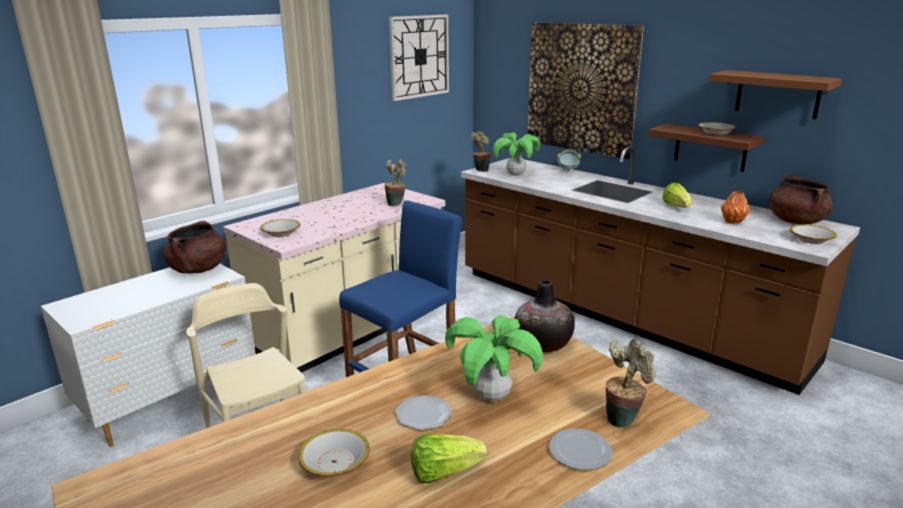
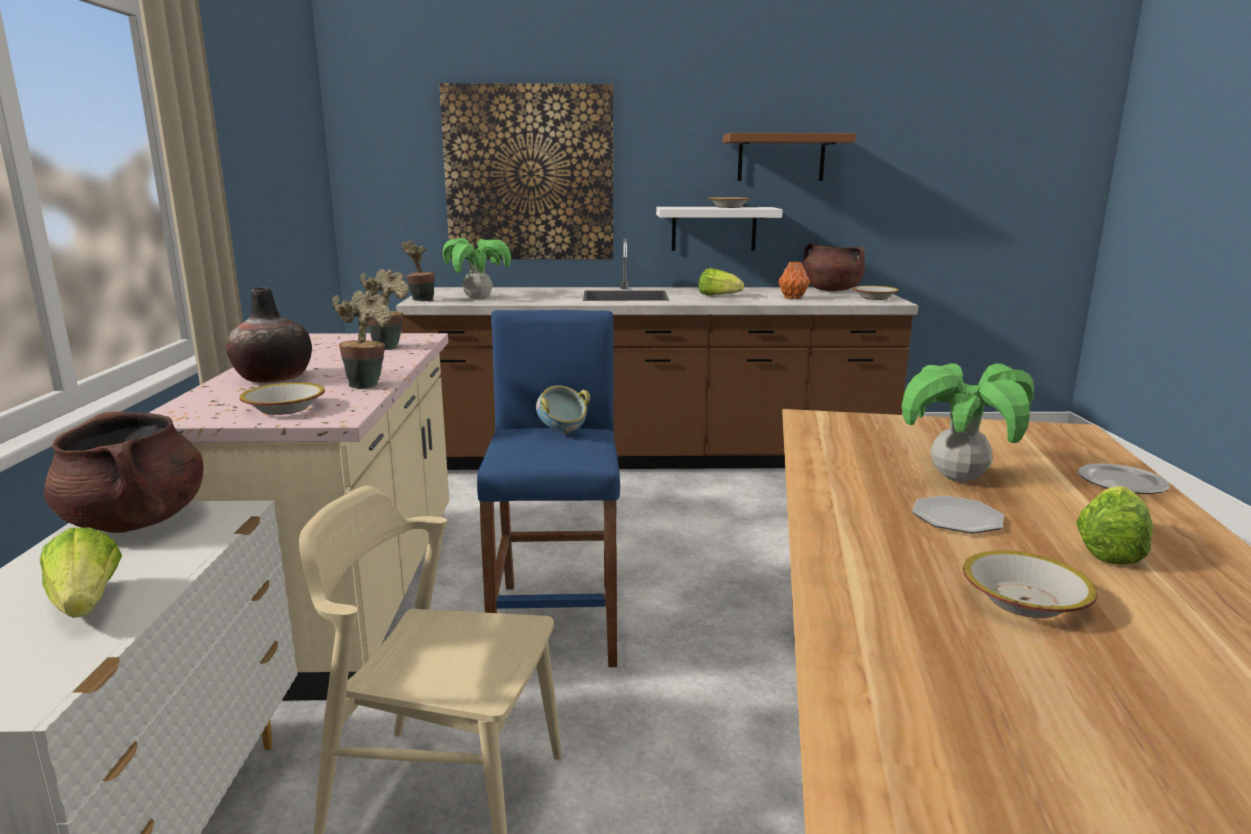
camera: 45 degrees left, 5 degrees down
wall clock [389,15,449,101] -> none
vase [514,280,575,352] -> vase moved to [226,288,312,383]
bowl [557,150,581,171] -> bowl moved to [536,385,590,434]
potted plant [606,339,656,428] -> potted plant moved to [332,290,391,389]
brown shelf [648,124,765,172] -> white shelf [656,207,783,251]
none -> lettuce [40,527,122,618]

